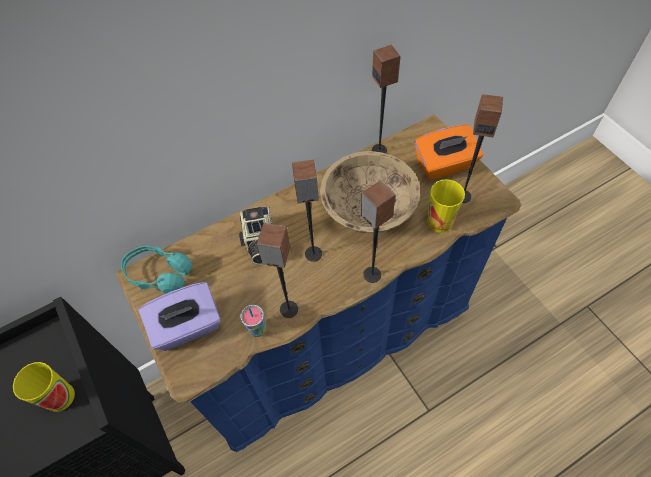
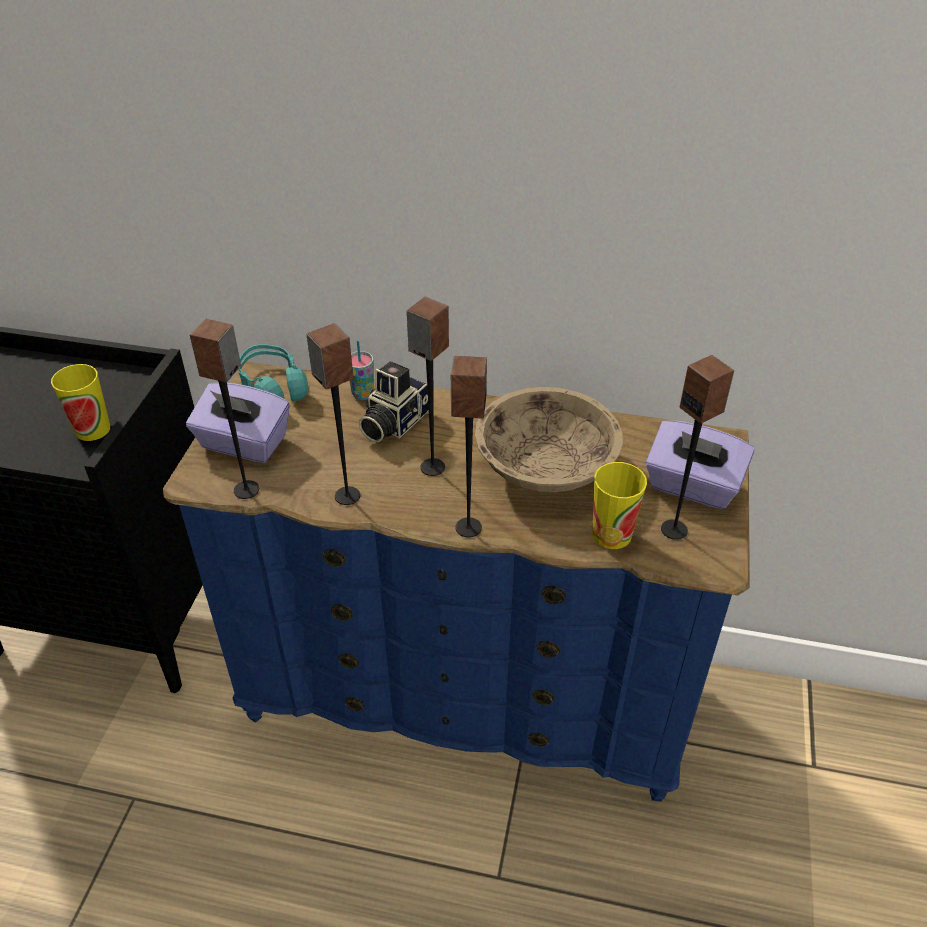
camera: 40 degrees right, 15 degrees down
cup [240,305,266,337] -> cup moved to [349,340,374,400]
speaker [372,45,401,154] -> speaker moved to [190,319,259,499]
orange tissue box [414,125,483,180] -> purple tissue box [645,421,755,509]

